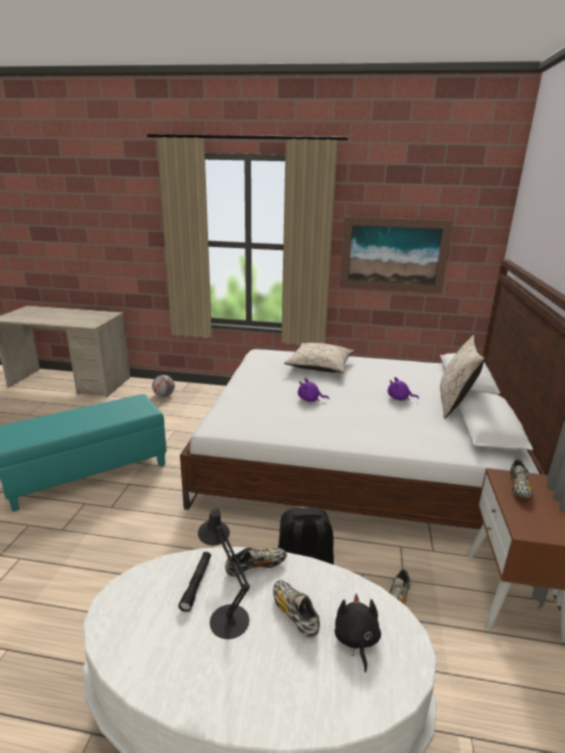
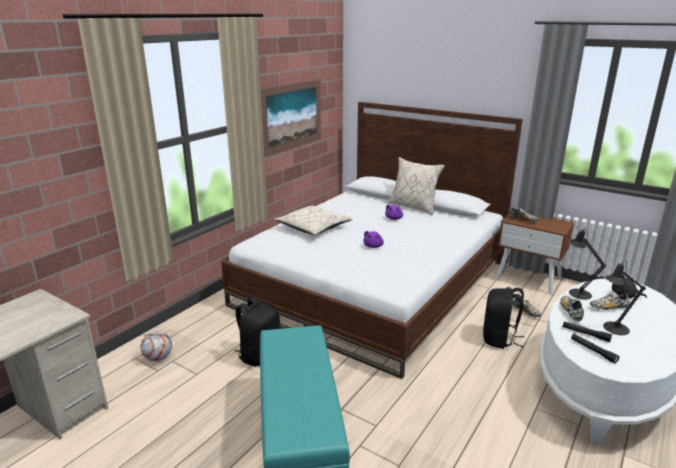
camera: 65 degrees left, 0 degrees up
none -> black backpack [235,297,280,366]
none -> black table lamp [569,228,606,300]
none -> black flashlight [571,334,619,364]

